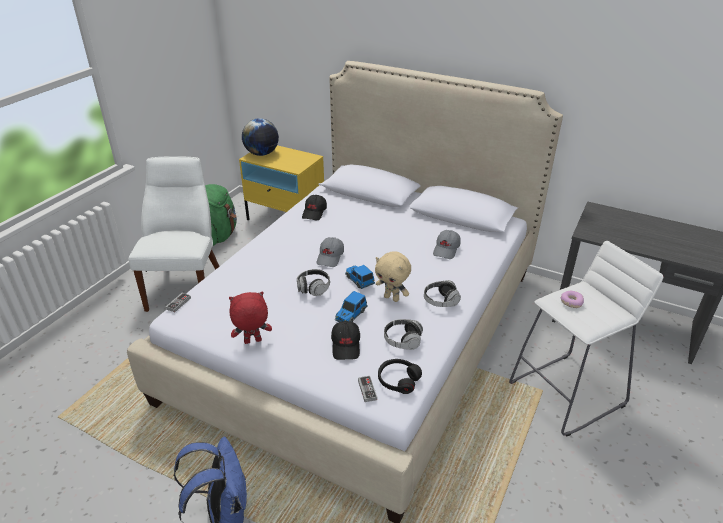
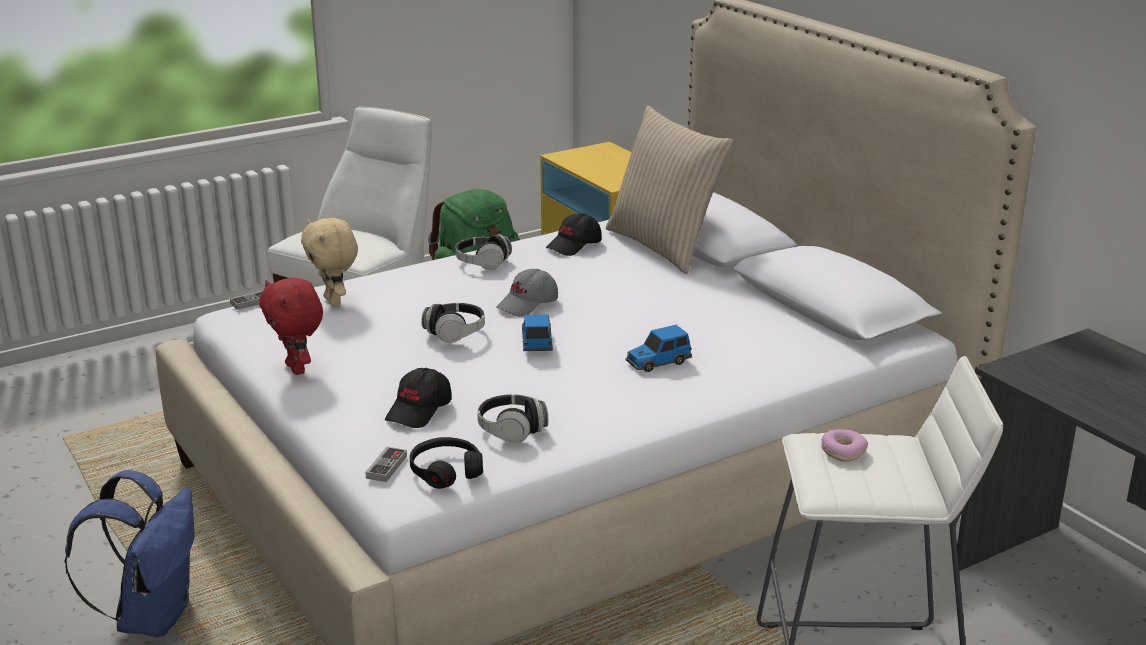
camera: 30 degrees right, 10 degrees down
red plush toy [229,292,272,344] -> red plush toy turned 135 degrees counterclockwise [259,278,323,375]
globe [242,118,279,156] -> none
toy car [335,291,367,322] -> toy car moved to [625,325,692,372]
beige plush toy [375,251,411,302] -> beige plush toy moved to [301,218,358,306]
headphones [424,280,461,307] -> headphones moved to [455,234,512,270]
grey cap [433,230,460,259] -> none
none -> beige pillow [606,106,733,274]

